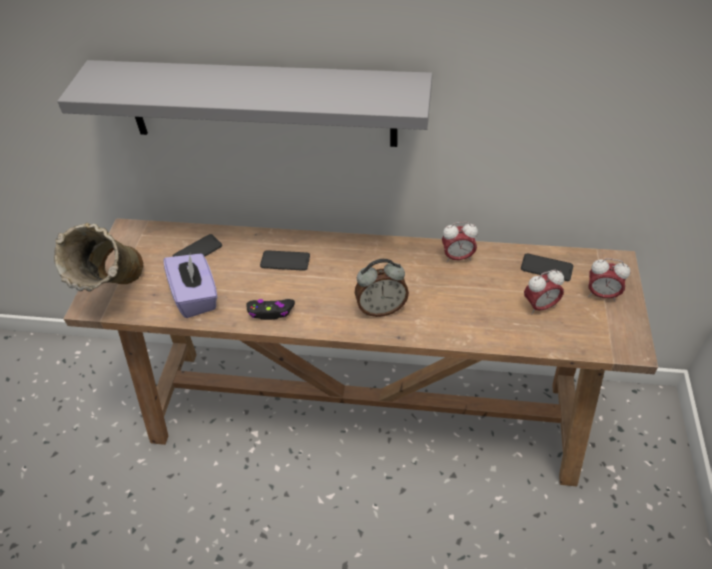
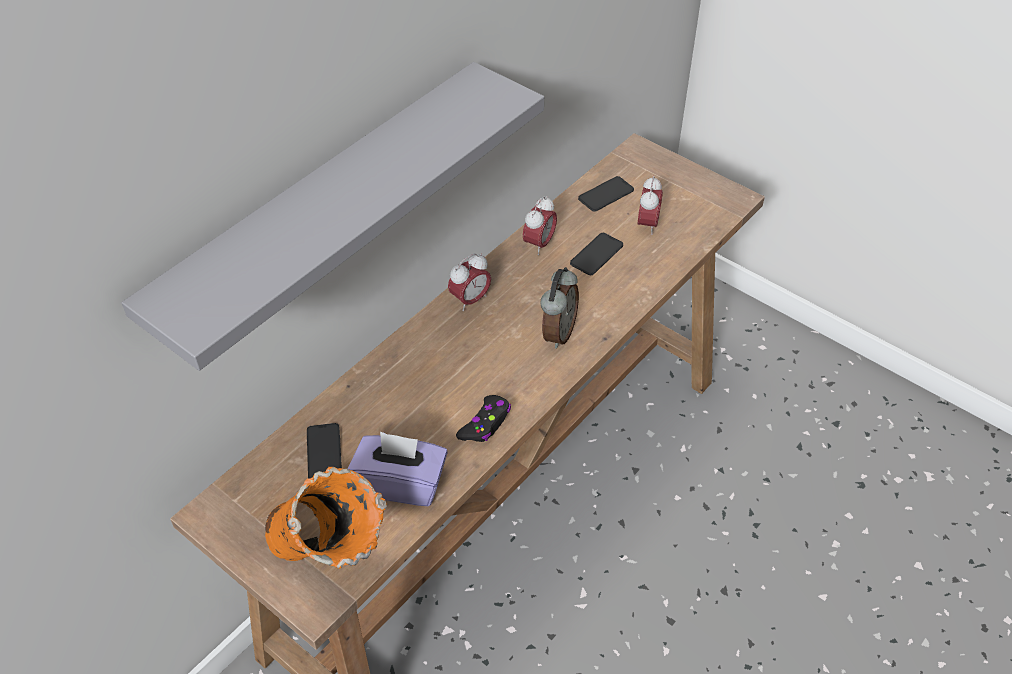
camera: 60 degrees left, 0 degrees up
beige vase [54,223,143,292] -> orange vase [265,467,387,569]
phone [260,250,310,271] -> phone moved to [570,233,623,275]
alarm clock [588,258,631,302] -> alarm clock moved to [448,253,491,311]

